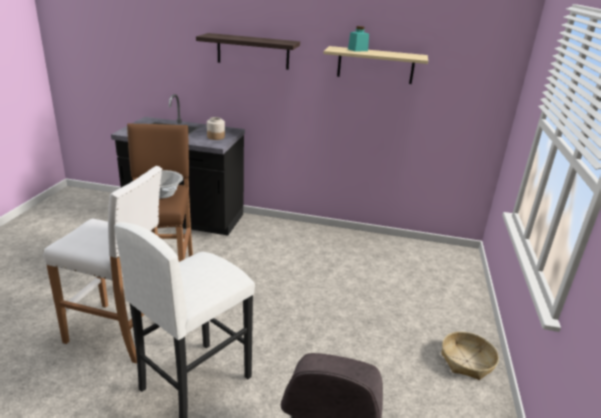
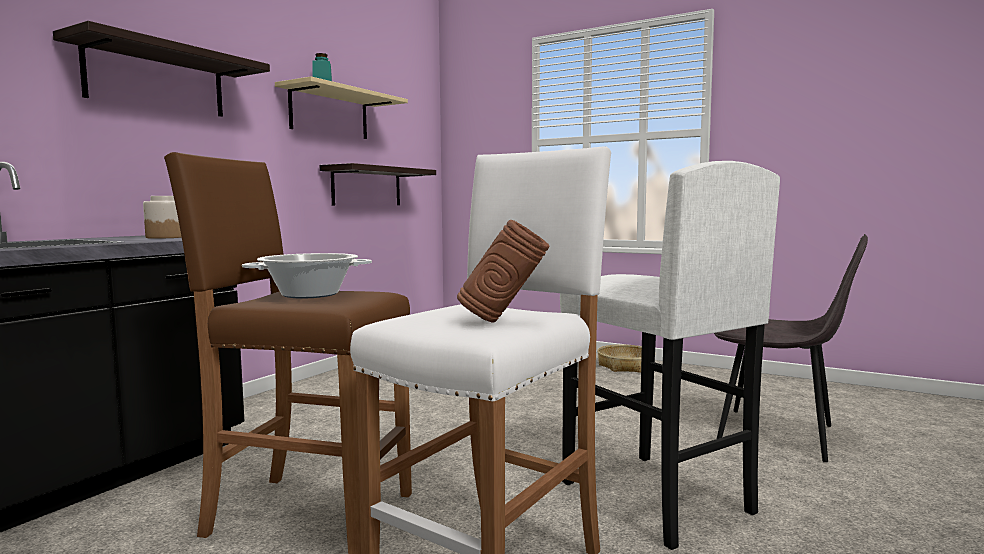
camera: 70 degrees left, 20 degrees down
none -> shelf [320,163,436,206]
none -> brown vase [457,220,549,323]

